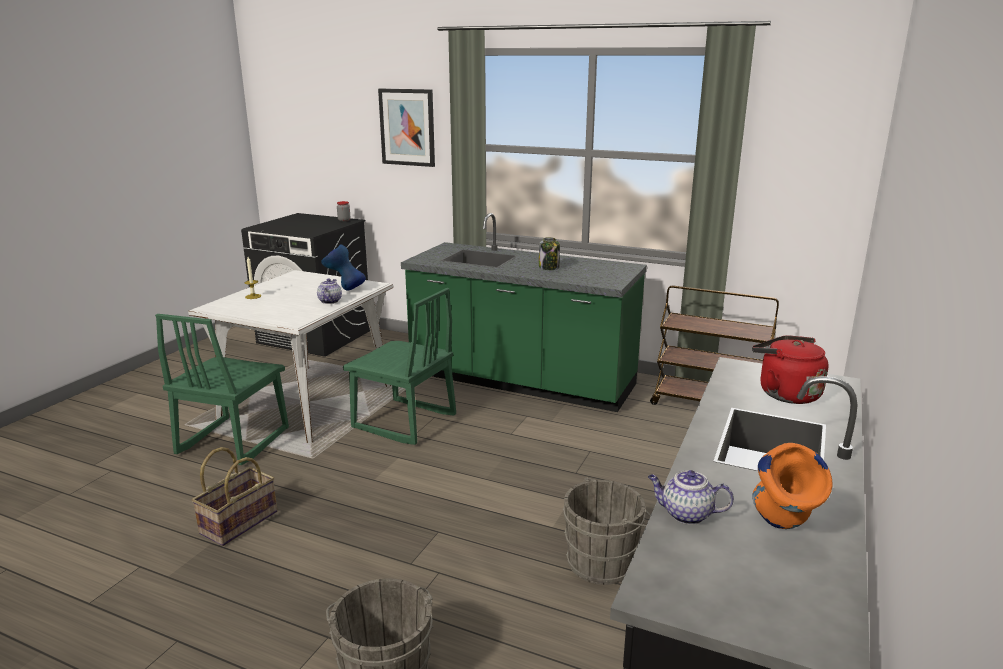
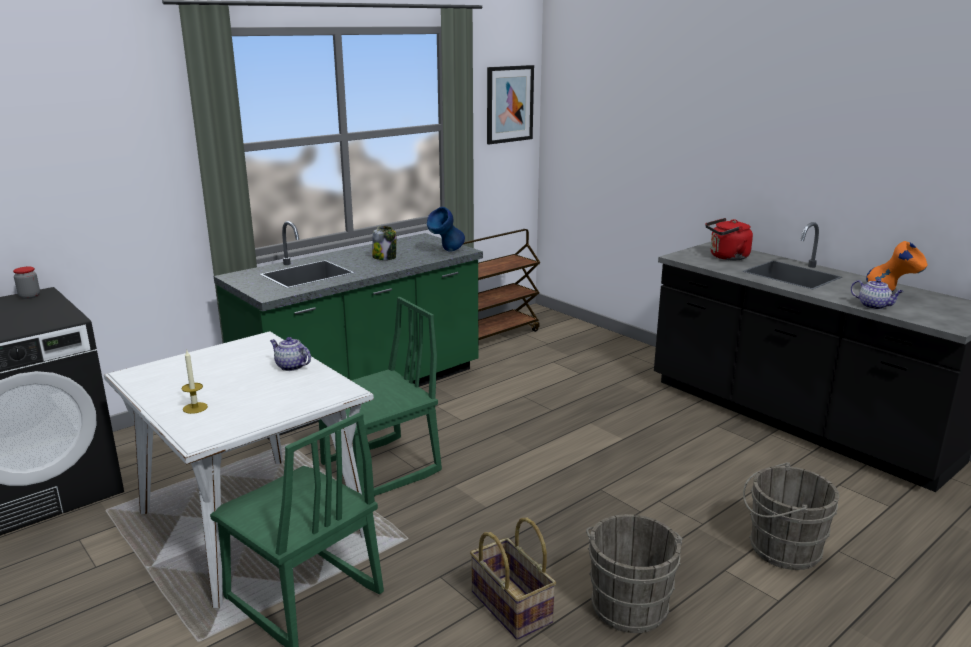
camera: 65 degrees left, 0 degrees up
blue vase [321,244,366,291] -> blue vase moved to [427,207,465,252]
picture [378,89,435,167] -> picture moved to [487,65,534,144]
grey bucket [562,478,651,585] -> grey bucket moved to [586,514,683,633]
teapot [648,470,734,525] -> teapot turned 90 degrees counterclockwise [851,279,904,310]

